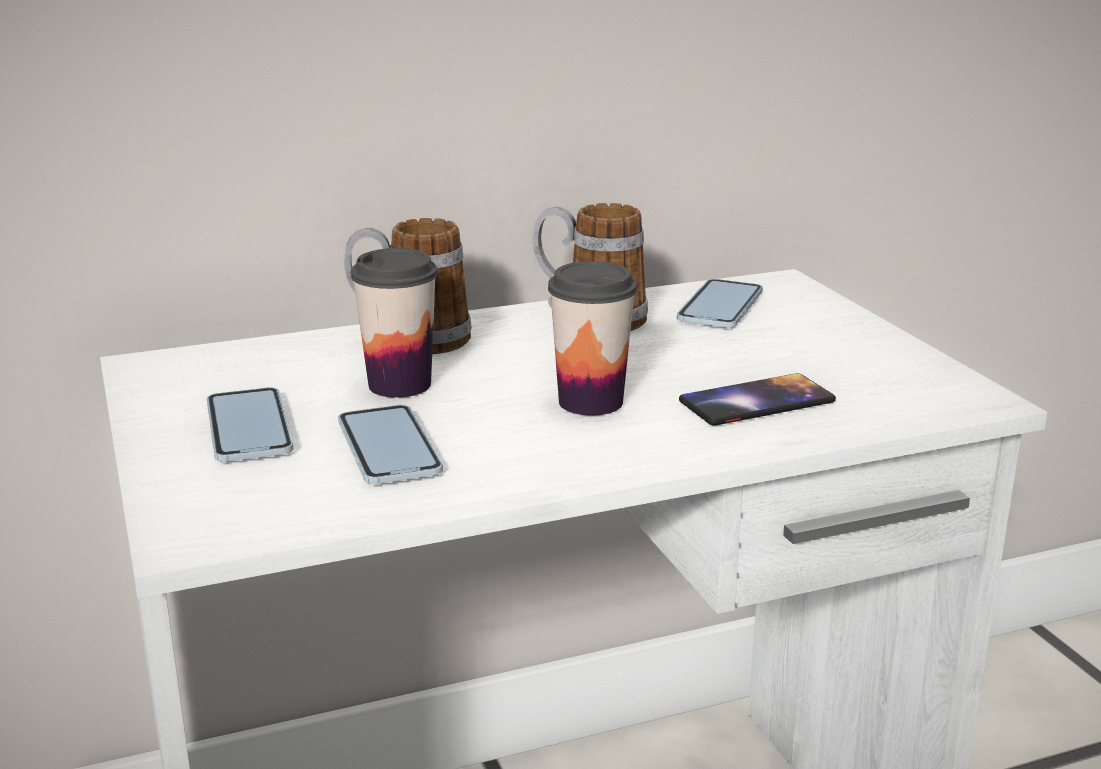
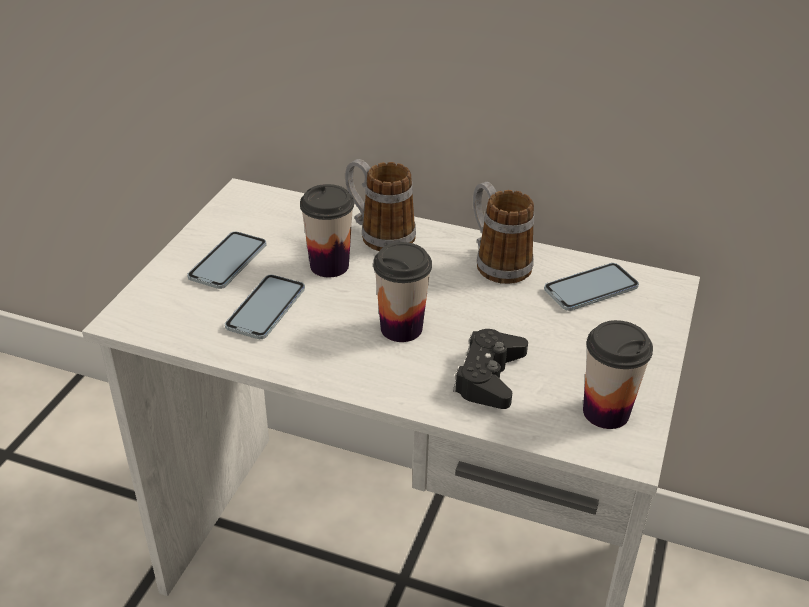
camera: 40 degrees right, 15 degrees up
phone [679,373,836,426] -> black game controller [453,329,528,409]
none -> cup [583,320,653,429]

